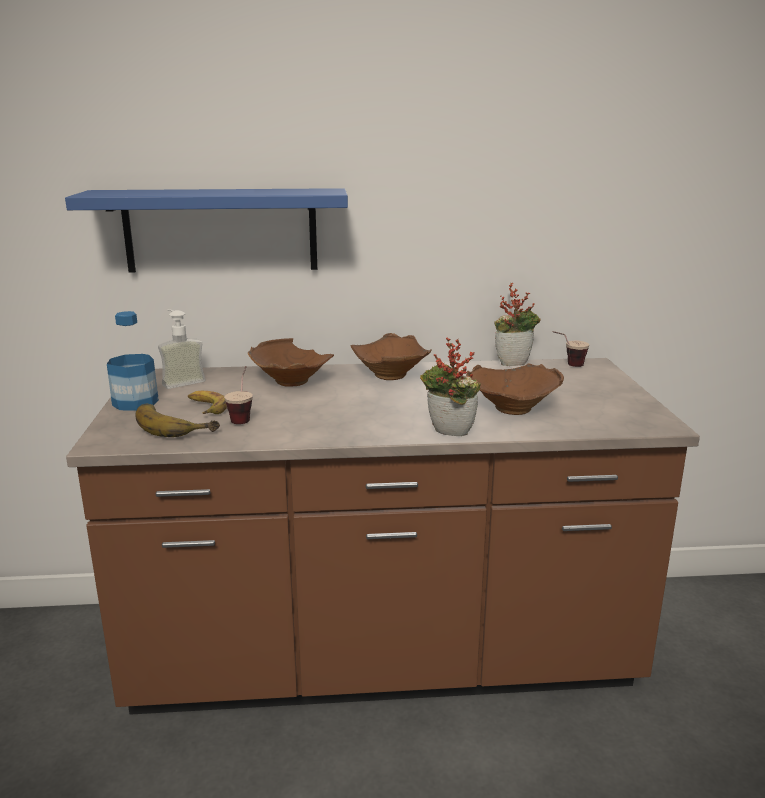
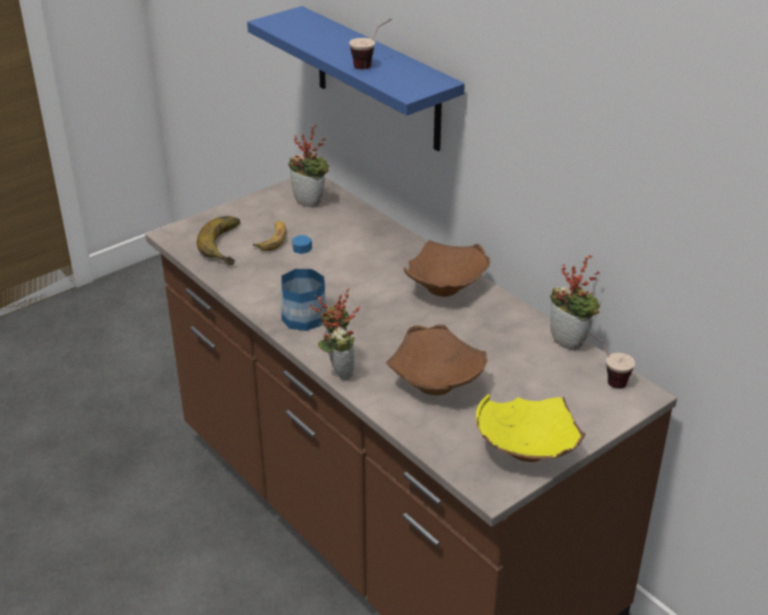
camera: 55 degrees right, 15 degrees up
bottle [107,311,159,411] -> bottle moved to [281,235,326,331]
soap dispenser [158,309,206,389] -> potted plant [288,125,329,208]
cup [224,366,253,424] -> cup moved to [349,19,392,69]
brown bowl [248,338,334,387] -> none
none -> yellow bowl [476,394,585,462]

